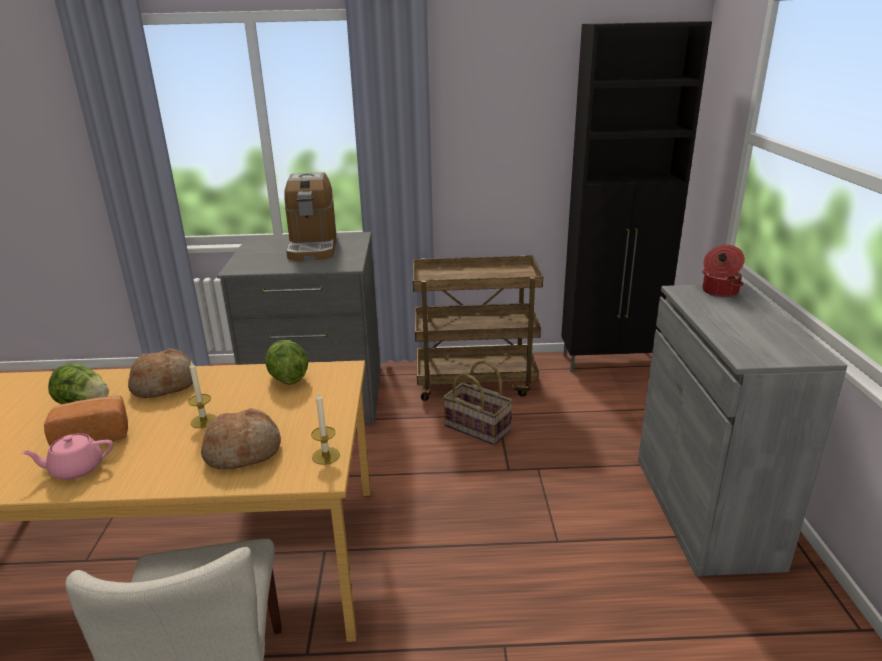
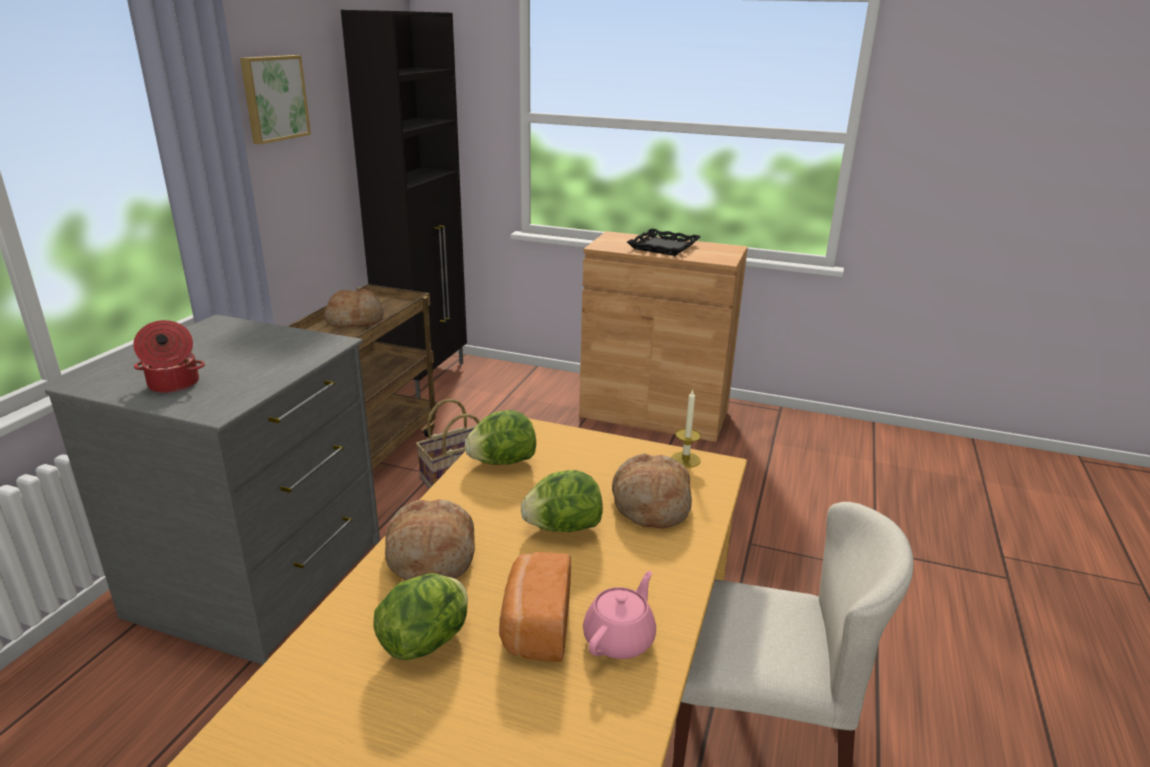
camera: 70 degrees left, 0 degrees up
pink teapot [21,433,113,480] -> pink teapot turned 150 degrees counterclockwise [583,571,656,659]
candle [188,361,216,428] -> lettuce [521,470,603,532]
coffee machine [284,172,336,261] -> none
grey cabinet [638,283,848,576] -> brown cabinet [579,231,748,442]
cooking pot [702,245,745,297] -> cooking pot moved to [133,320,205,393]
none -> picture [240,55,311,144]
none -> bread [324,289,384,328]
none -> black tray [627,228,701,256]

